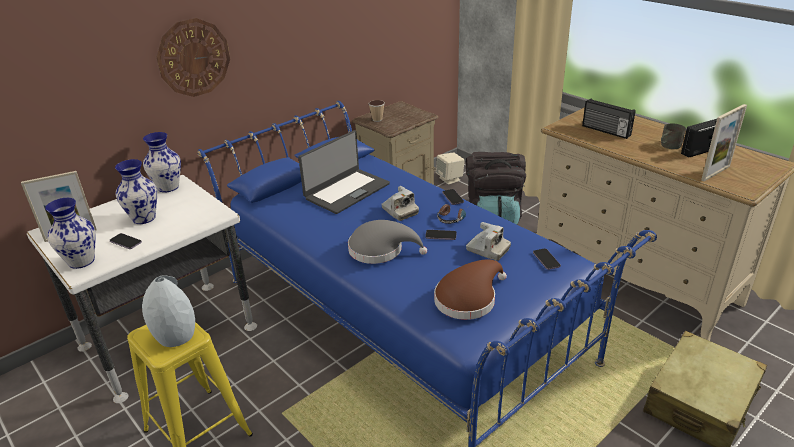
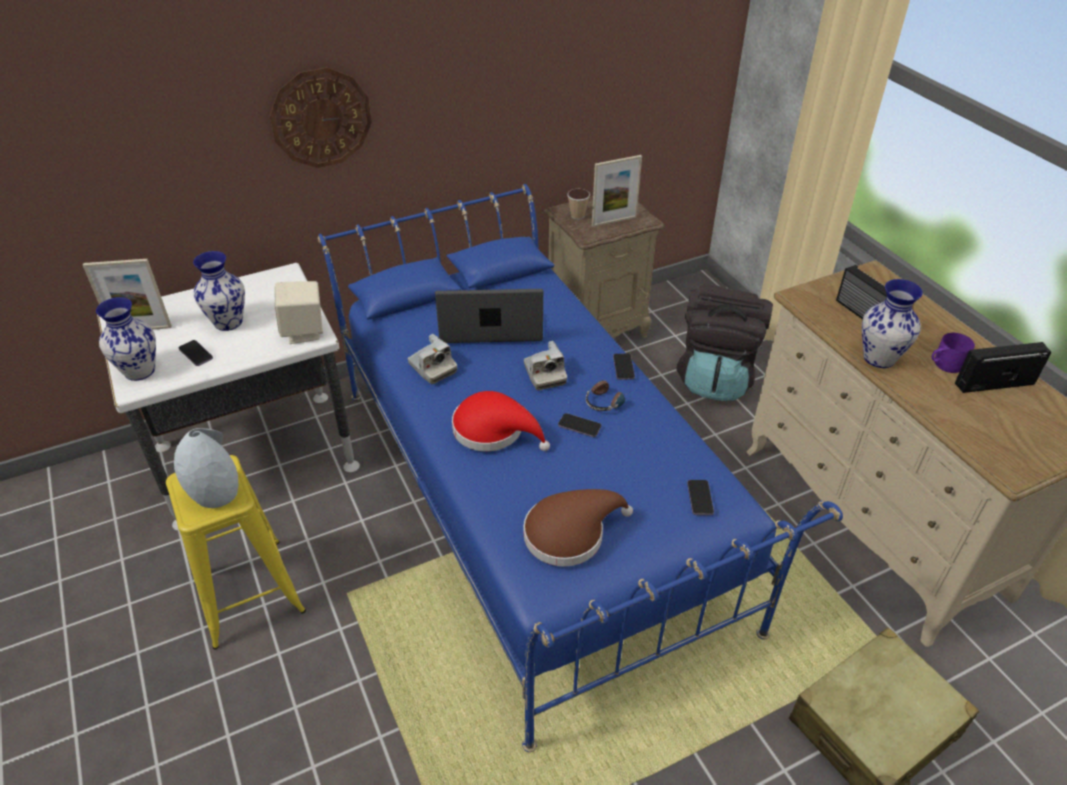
camera: 15 degrees right, 10 degrees up
vase [143,132,181,192] -> vase moved to [862,279,923,368]
laptop [298,130,390,214] -> laptop turned 150 degrees counterclockwise [435,289,543,343]
grey hat [348,220,427,264] -> red hat [452,391,550,452]
beige speaker [436,152,465,185] -> beige speaker moved to [274,281,323,344]
camera [466,222,511,261] -> camera moved to [408,334,457,384]
grey mug [661,123,686,149] -> purple mug [932,333,975,373]
picture frame [701,104,747,181] -> picture frame moved to [592,155,642,227]

